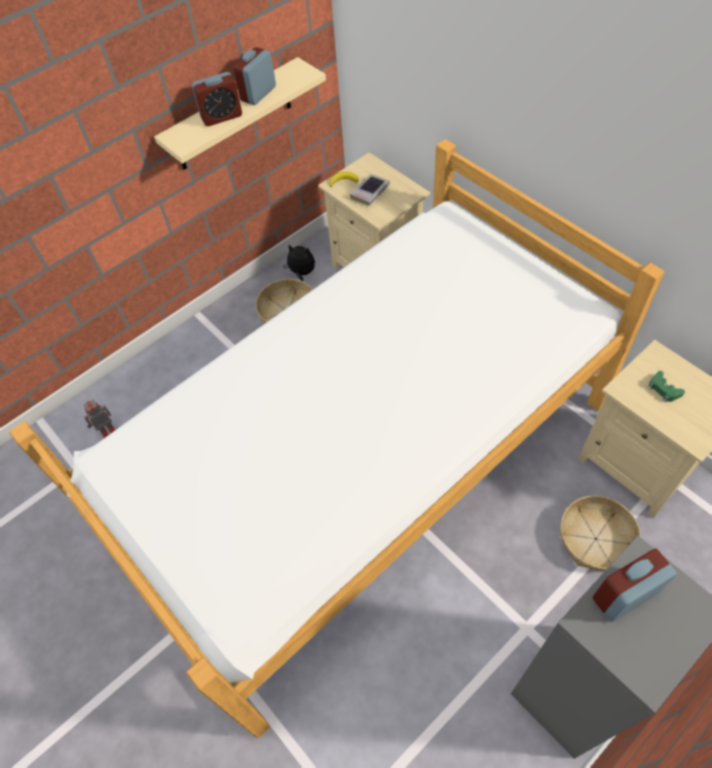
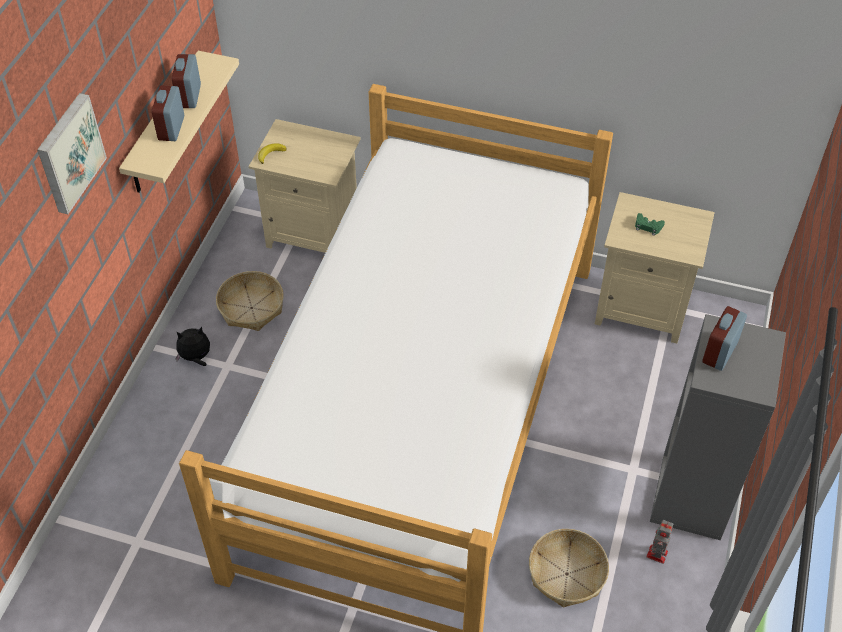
camera: 35 degrees left, 5 degrees down
toy robot [84,400,115,438] -> toy robot moved to [646,520,673,564]
alarm clock [192,72,242,126] -> alarm clock turned 150 degrees clockwise [151,85,184,141]
plush toy [283,245,315,281] -> plush toy moved to [175,327,210,366]
book [350,174,390,206] -> none
basket [560,495,641,571] -> basket moved to [529,529,609,608]
none -> picture [37,93,107,214]

